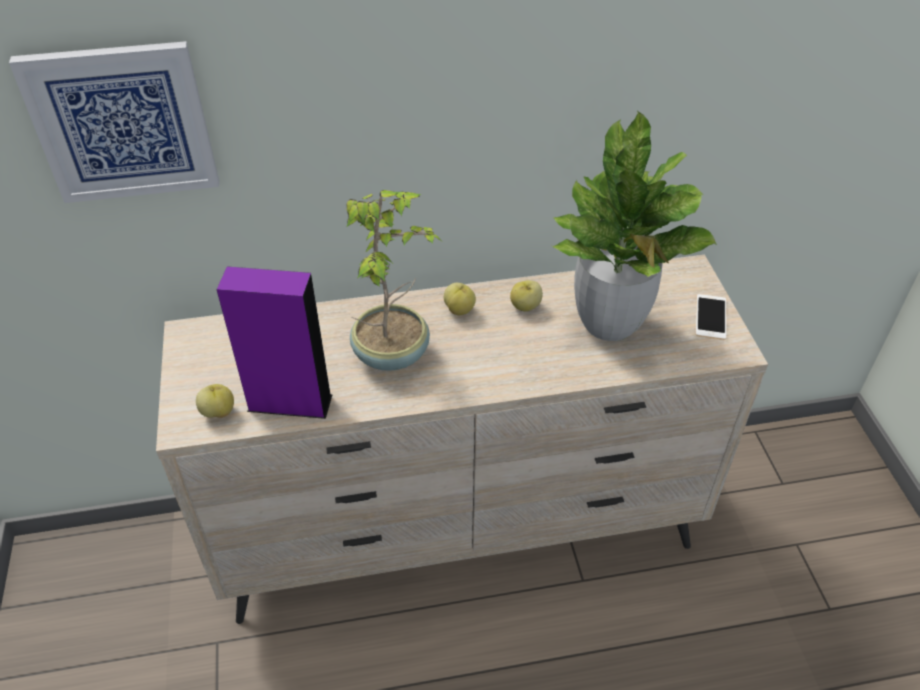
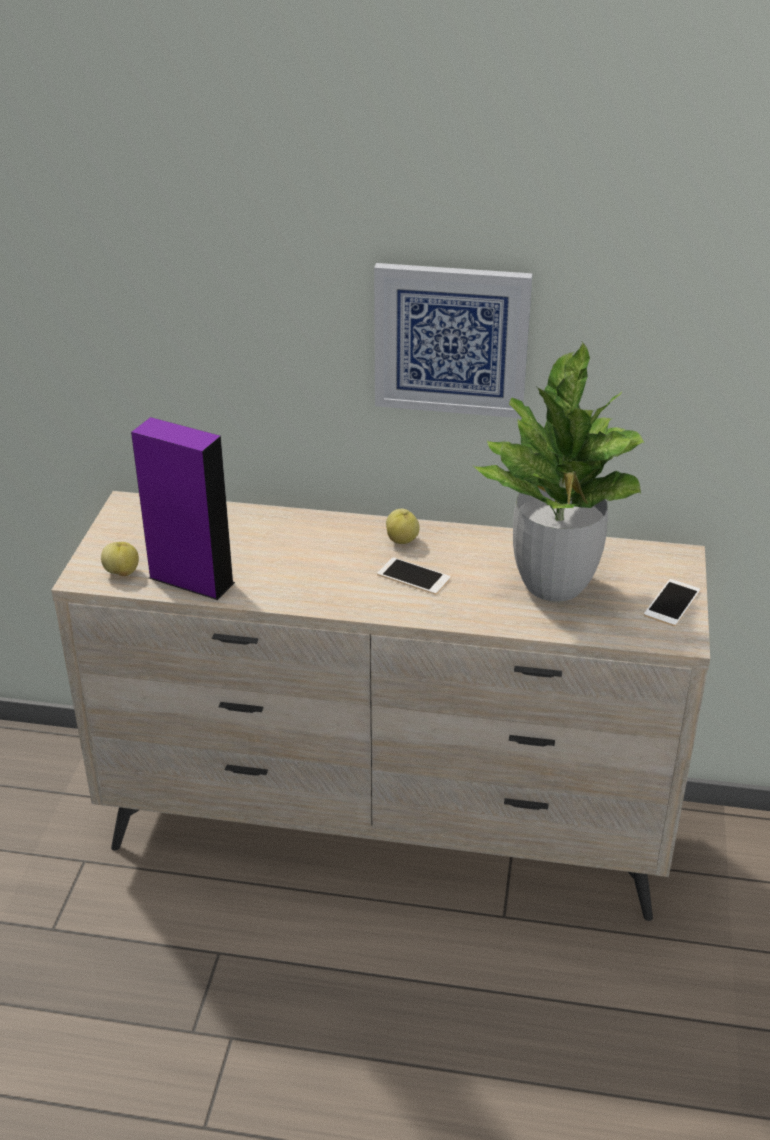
camera: 20 degrees right, 10 degrees down
picture [9,41,219,203] -> picture moved to [374,263,532,418]
potted plant [346,190,441,371] -> none
apple [510,280,543,311] -> none
none -> phone [377,557,451,595]

